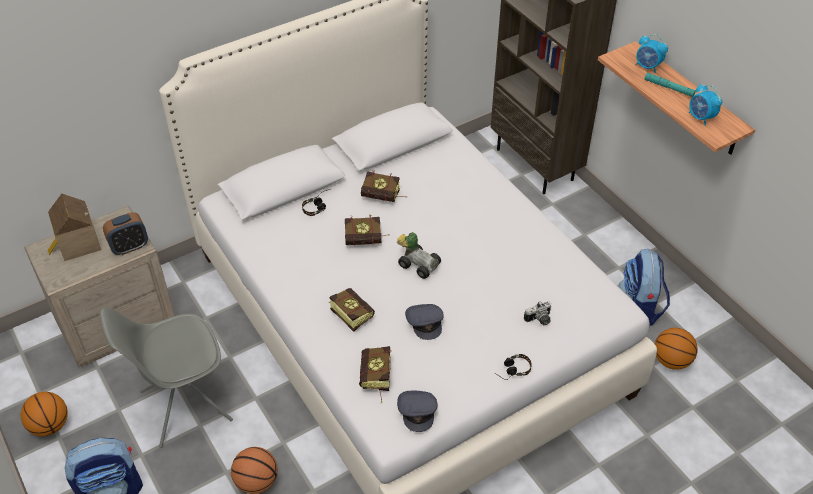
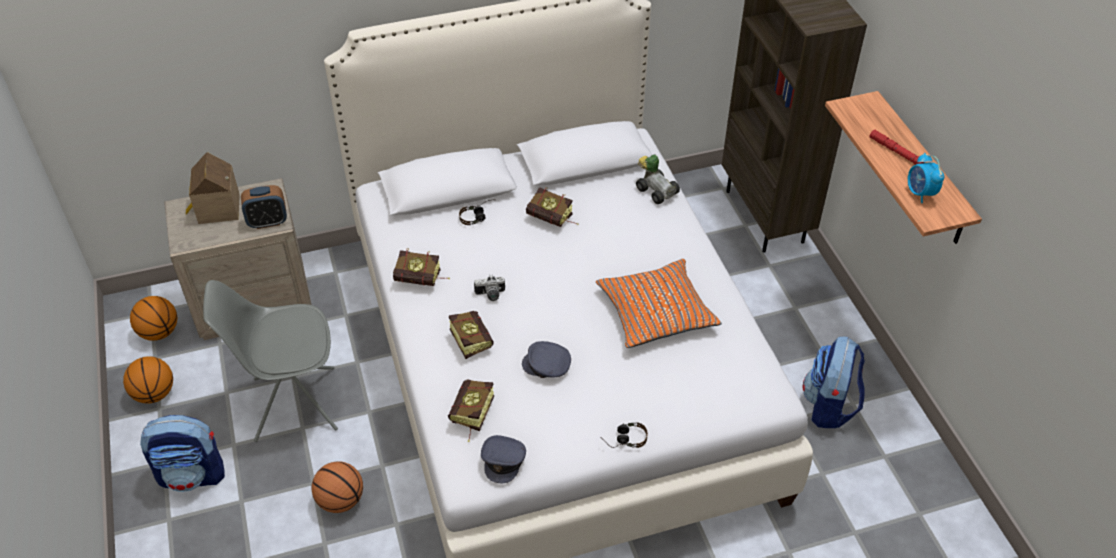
camera: 15 degrees right, 0 degrees up
book [345,216,390,245] -> book moved to [393,249,450,286]
toy car [397,232,441,279] -> toy car moved to [636,154,680,204]
grey cap [405,304,444,340] -> grey cap turned 105 degrees clockwise [522,341,571,378]
camera [524,301,552,325] -> camera moved to [474,275,505,301]
alarm clock [635,34,668,73] -> none
turquoise flashlight [645,73,696,97] -> red flashlight [869,129,924,165]
basketball [655,328,698,370] -> basketball moved to [130,296,177,341]
none -> orange pillow [596,259,722,348]

